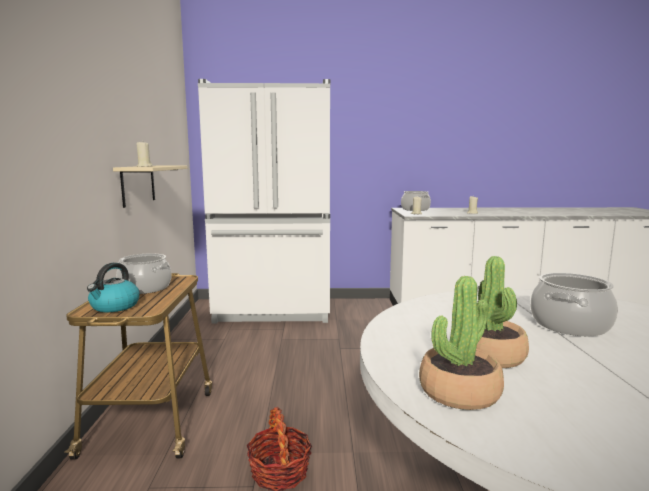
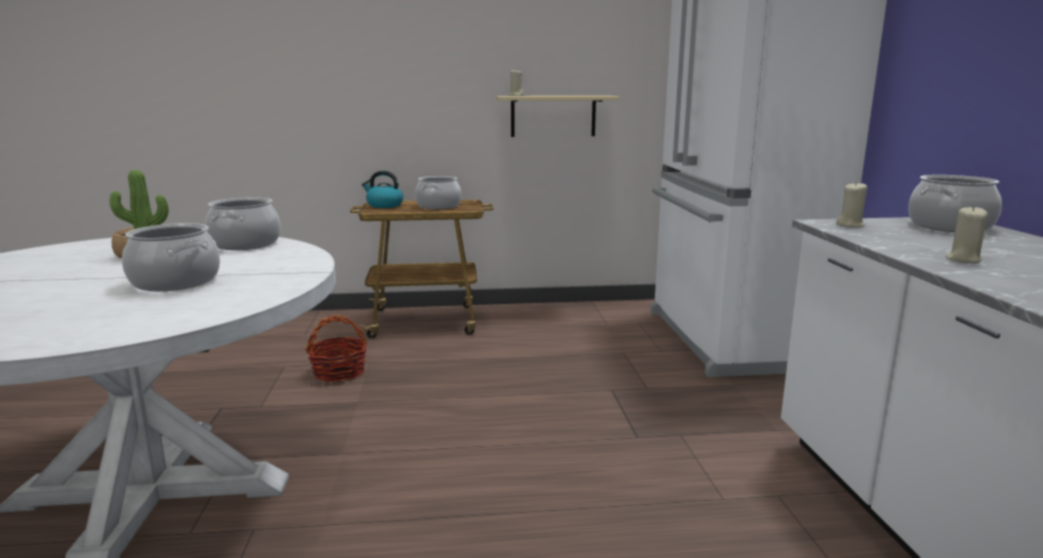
camera: 85 degrees right, 5 degrees up
potted plant [419,276,504,410] -> none
none -> cooking pot [205,197,281,250]

